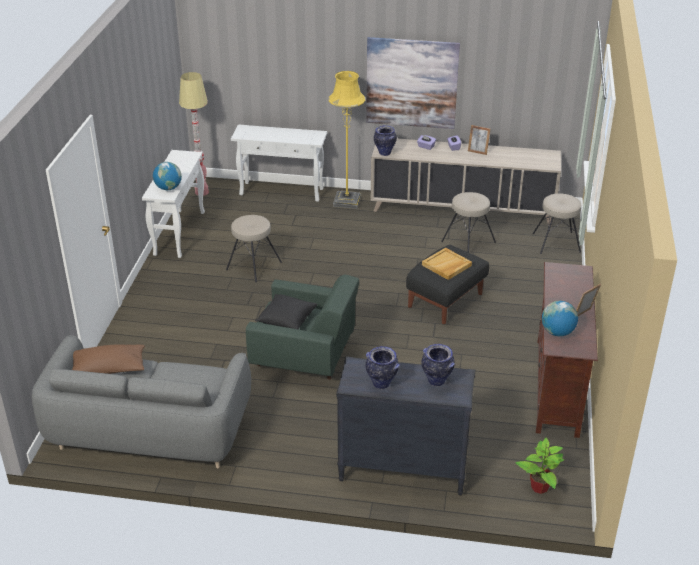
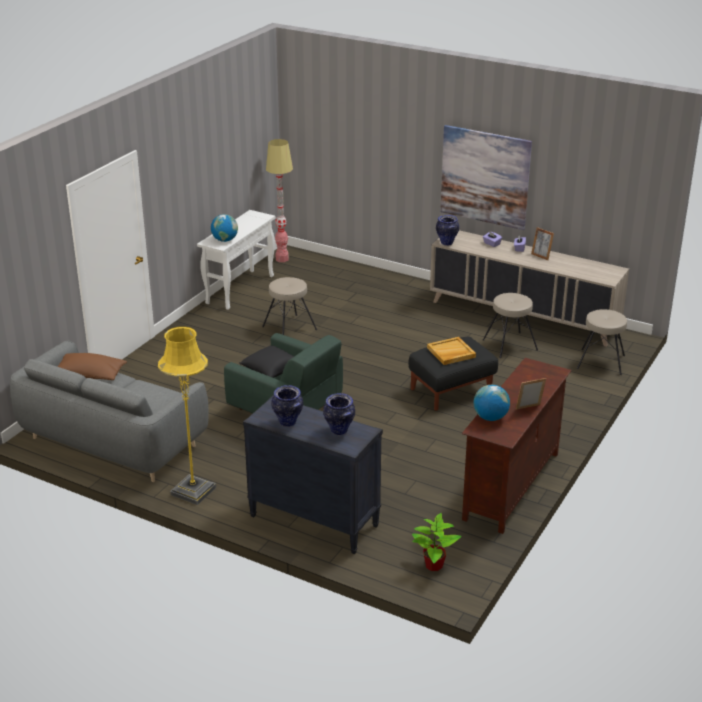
camera: 20 degrees right, 5 degrees down
white console table [231,124,327,202] -> none
yellow floor lamp [329,71,365,209] -> yellow floor lamp moved to [158,326,216,505]

